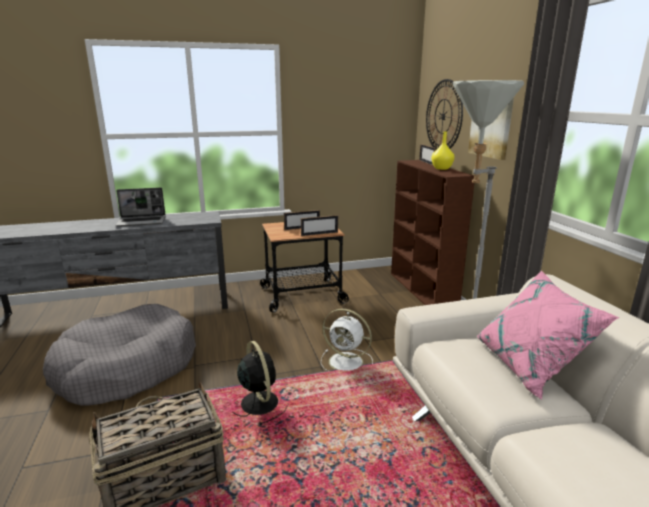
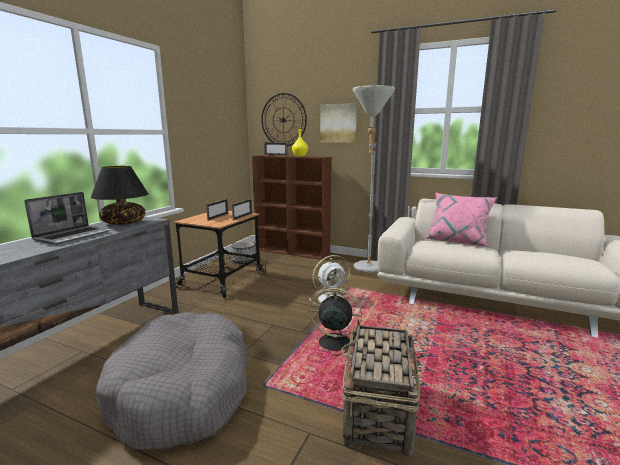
camera: 50 degrees left, 5 degrees down
none -> black table lamp [90,166,149,225]
none -> planter [231,241,255,264]

